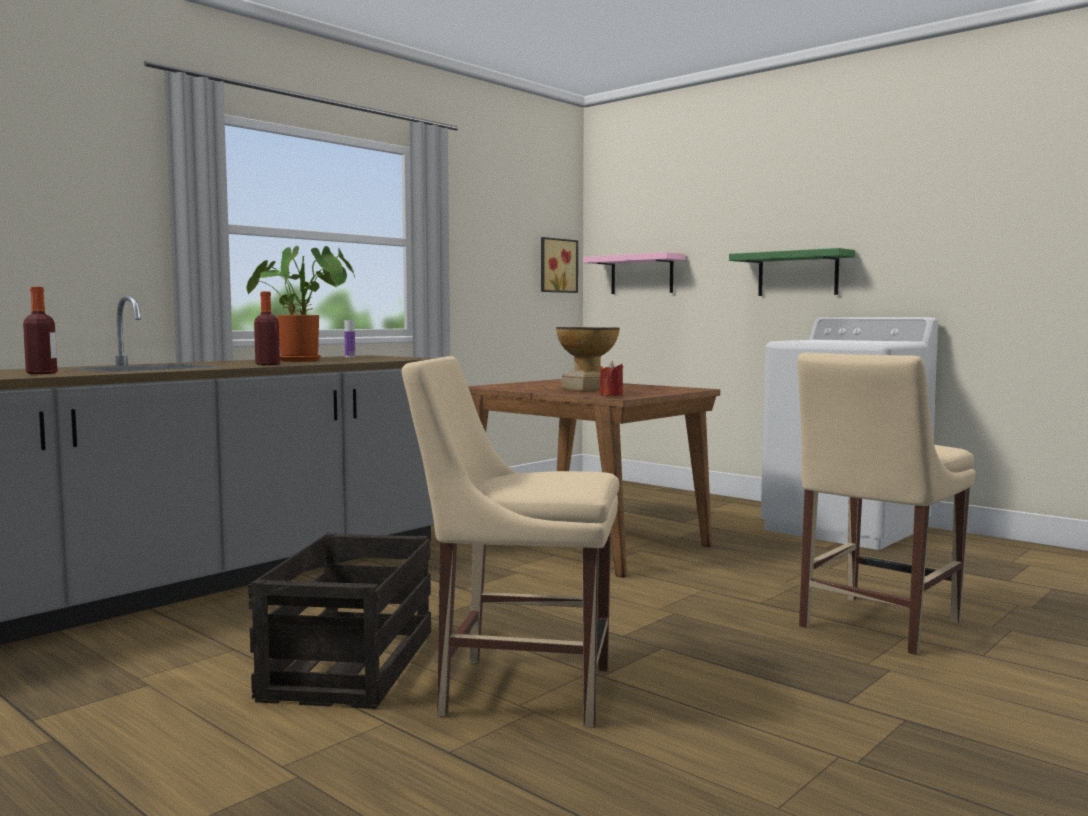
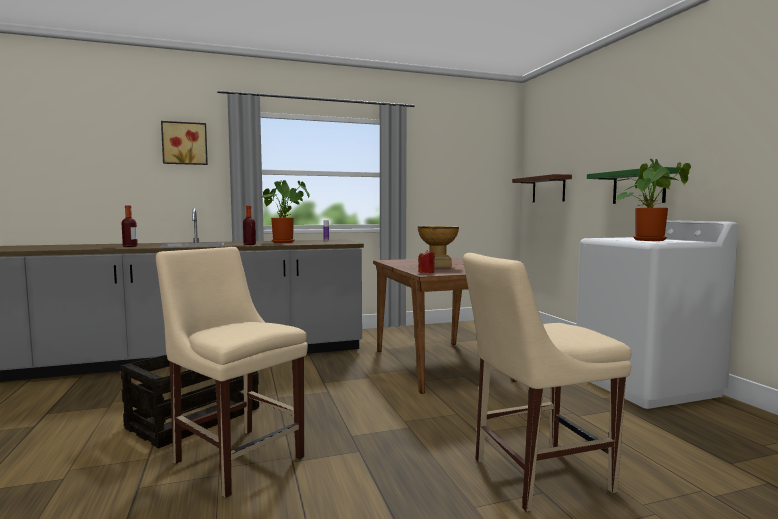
camera: 30 degrees right, 0 degrees up
picture [541,237,578,293] -> picture moved to [161,121,208,165]
pink shelf [583,252,685,294] -> brown shelf [512,174,572,202]
none -> potted plant [613,159,691,241]

